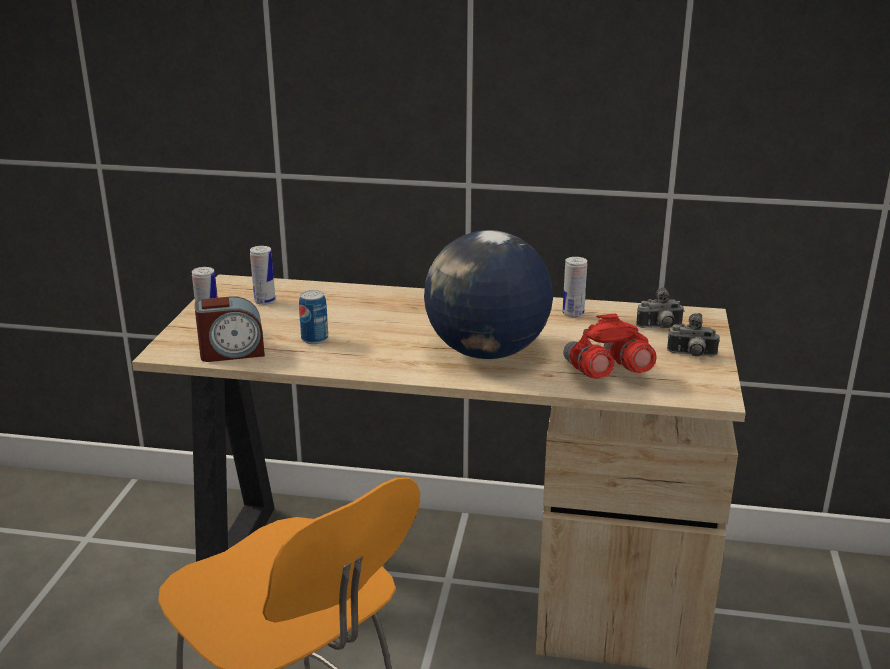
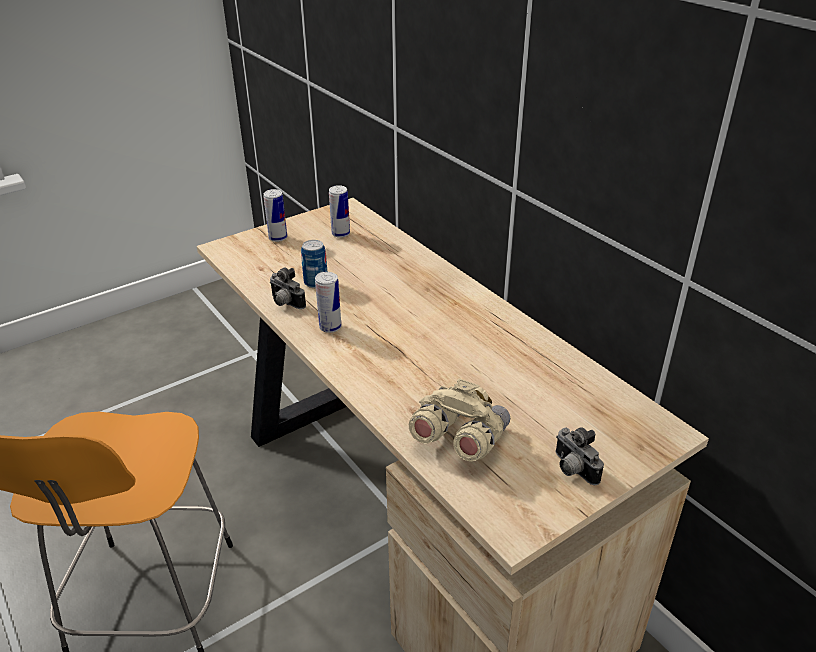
camera: 45 degrees right, 10 degrees up
alarm clock [195,296,265,362] -> none
globe [424,230,553,359] -> none
can [563,257,587,317] -> can moved to [315,272,342,333]
red binoculars [563,313,656,379] -> beige binoculars [409,378,510,461]
camera [636,287,685,328] -> camera moved to [270,267,306,309]

